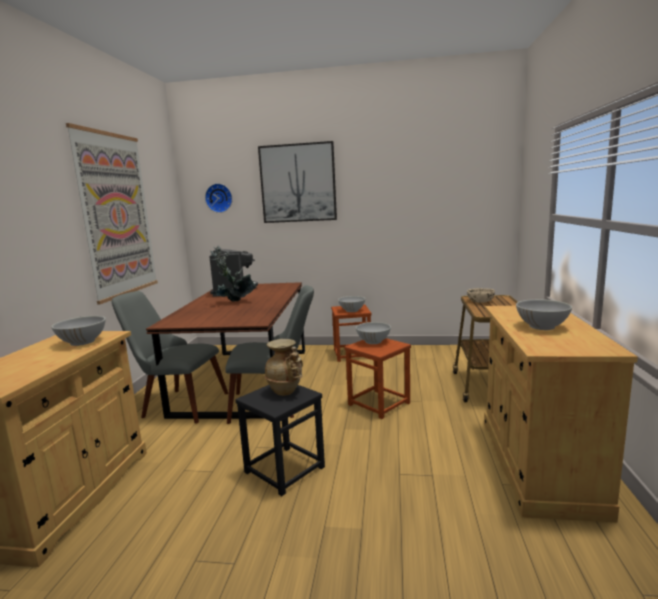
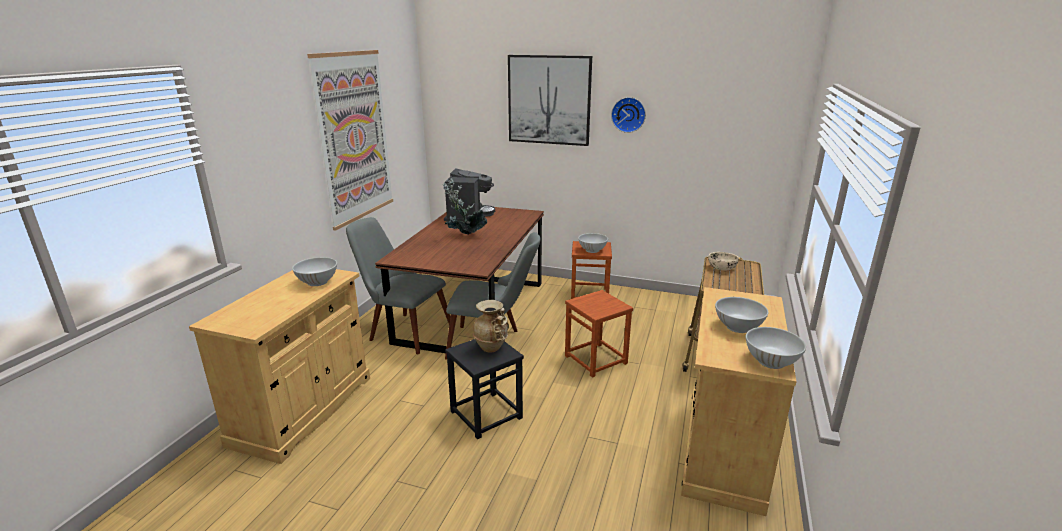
camera: 10 degrees right, 10 degrees up
wall clock [205,183,232,213] -> wall clock moved to [611,97,646,133]
white bowl [356,322,391,344] -> white bowl moved to [746,327,806,369]

